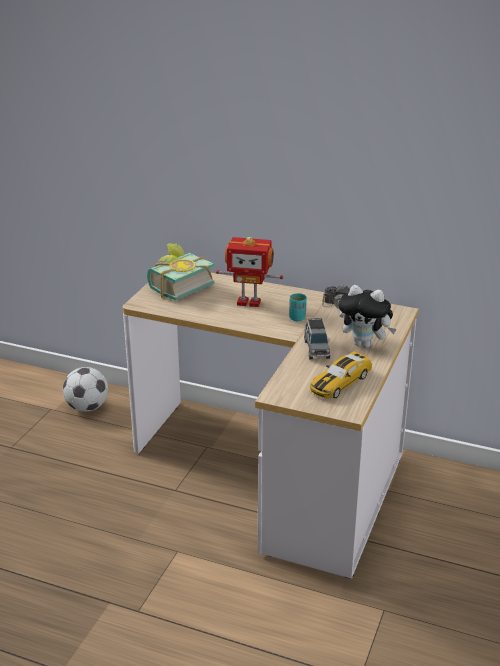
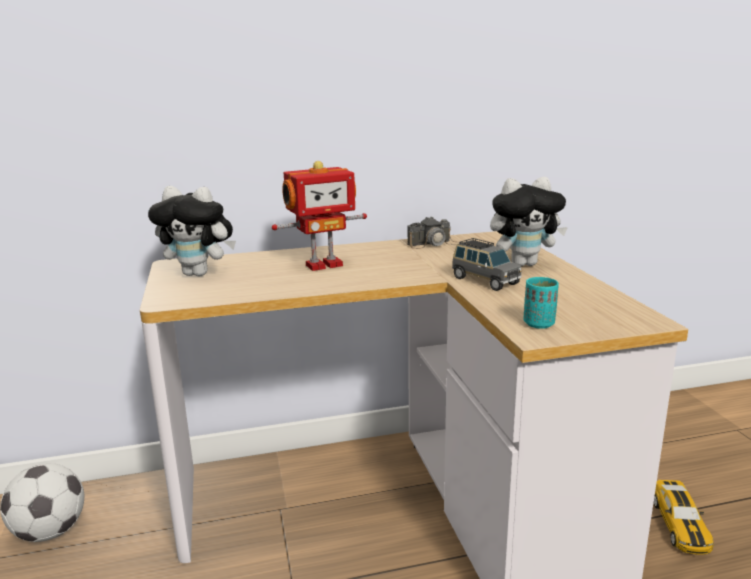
camera: 35 degrees left, 10 degrees down
book [147,243,214,300] -> plush toy [148,186,236,277]
turquoise cup [289,293,307,321] -> turquoise cup moved to [523,277,559,329]
toy car [310,352,372,399] -> toy car moved to [654,480,714,555]

